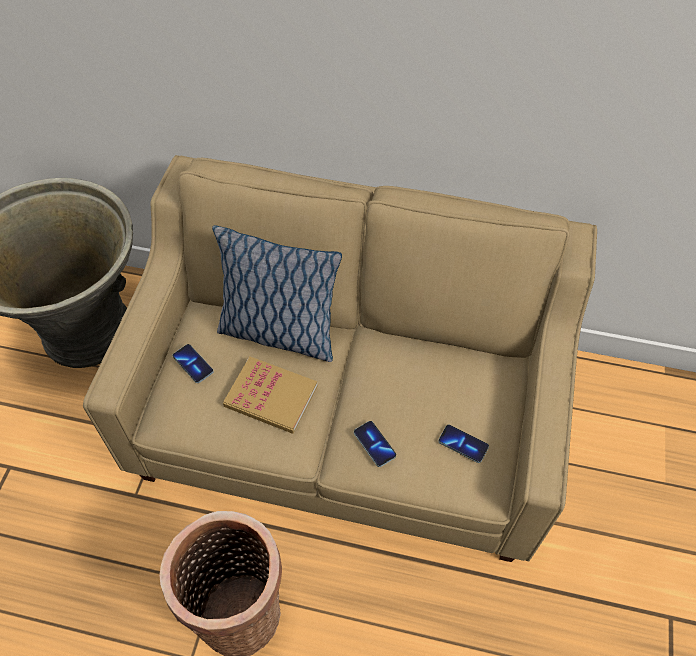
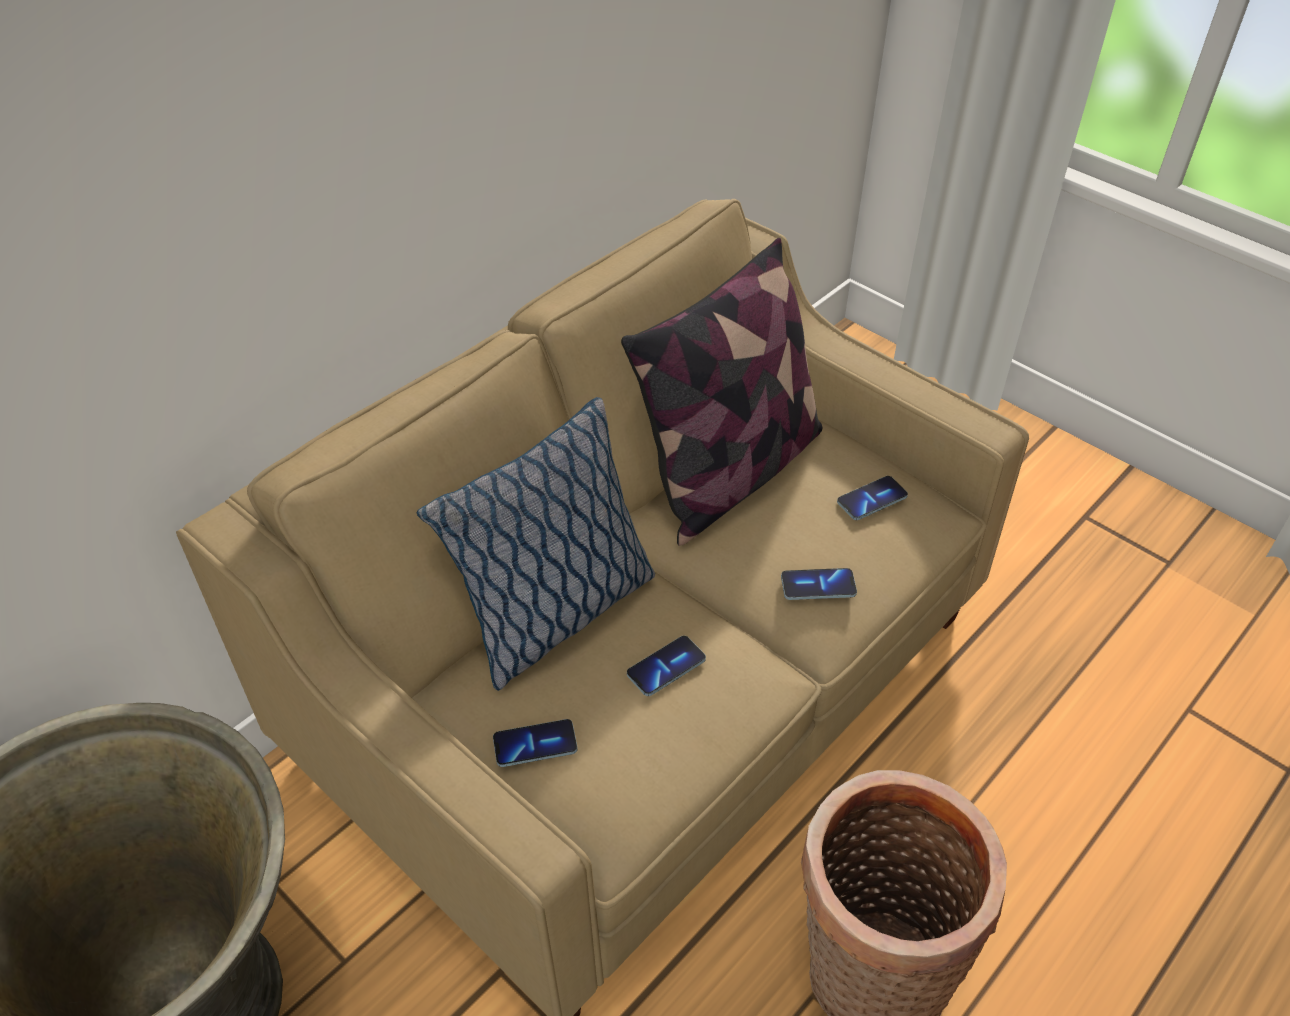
camera: 60 degrees left, 10 degrees down
book [223,356,317,434] -> phone [627,636,706,696]
none -> pillow [621,238,822,546]

